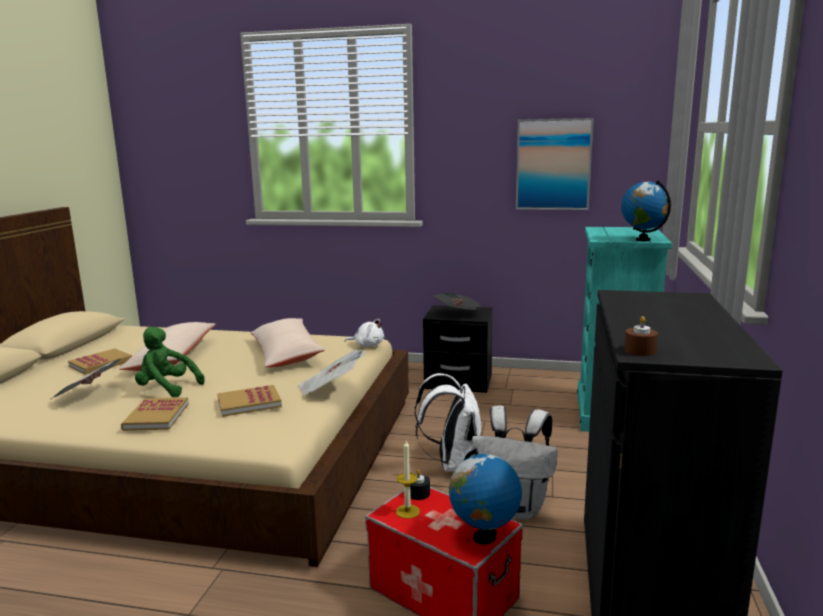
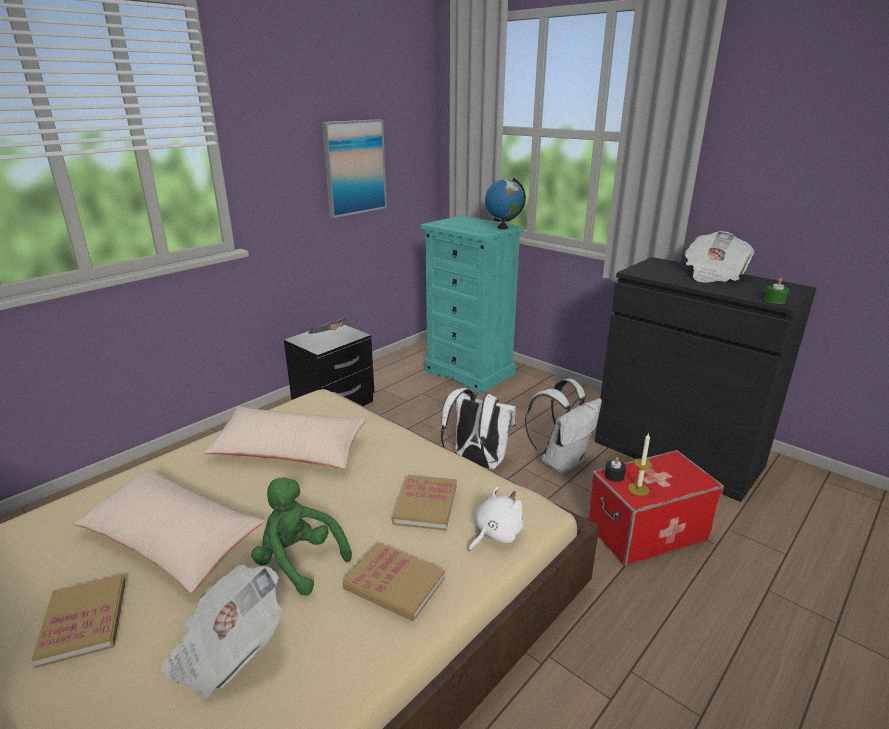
camera: 60 degrees left, 10 degrees up
green plush toy [135,327,205,397] -> green plush toy turned 75 degrees clockwise [251,477,352,596]
newspaper [299,350,365,396] -> newspaper moved to [684,231,754,283]
white plush toy [345,319,384,347] -> white plush toy moved to [469,486,524,551]
globe [449,448,522,545] -> none
brown candle [624,316,658,356] -> green candle [764,278,789,303]

